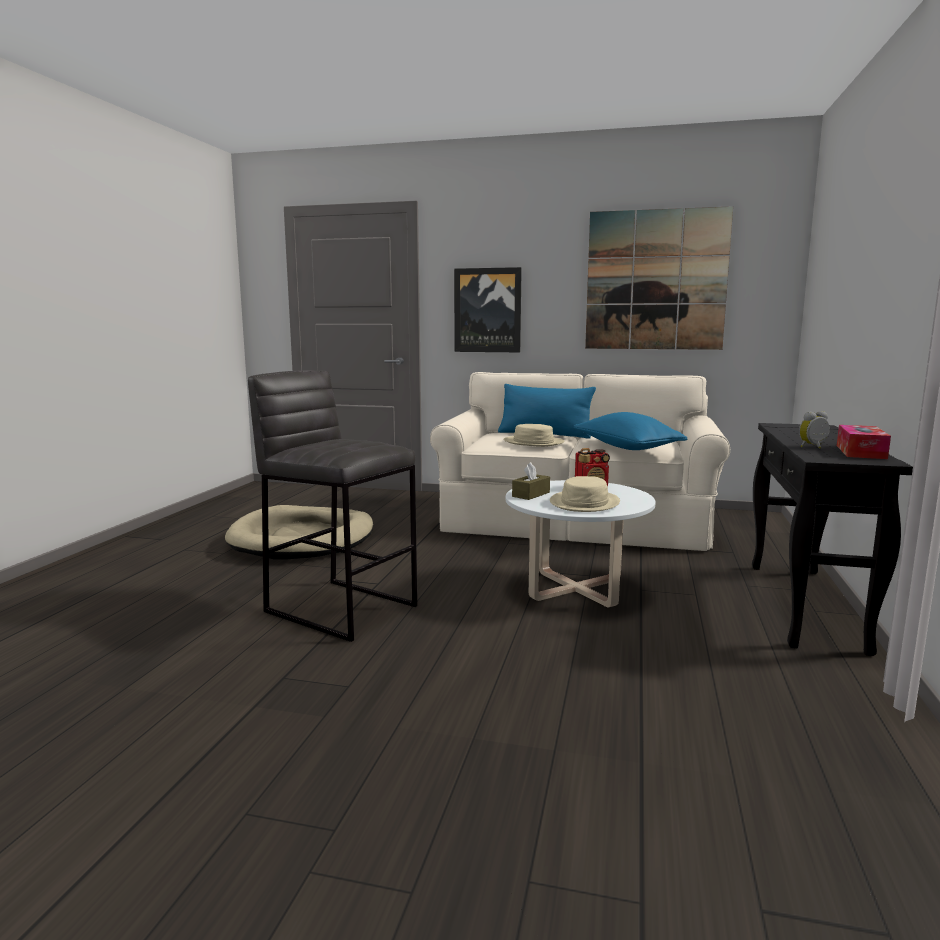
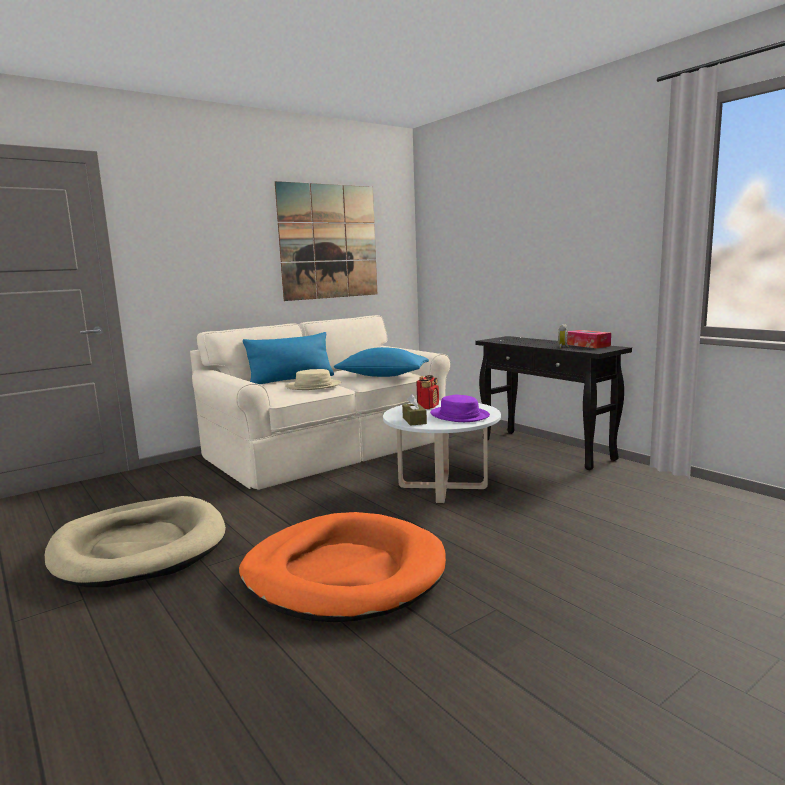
camera: 50 degrees left, 0 degrees up
grey stool [248,370,417,642] -> orange dog bed [239,512,446,622]
picture [454,267,522,352] -> none
beige hat [550,476,620,512] -> purple hat [430,395,490,422]

